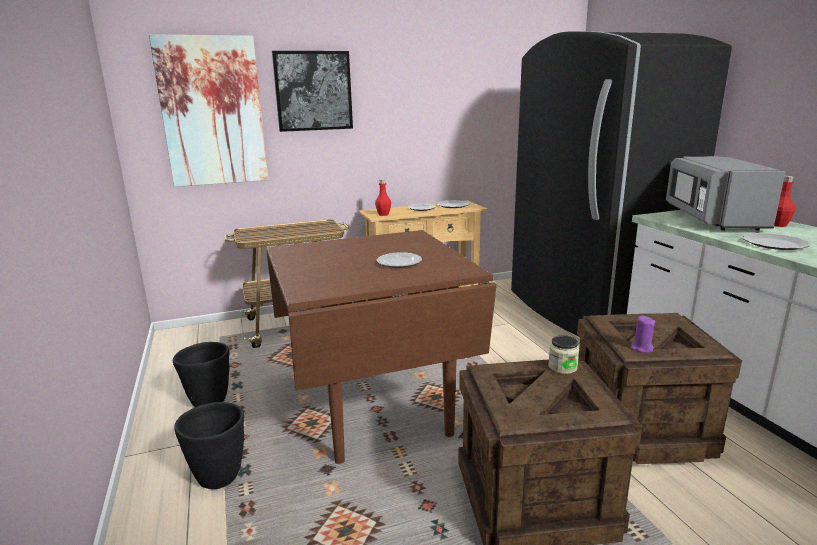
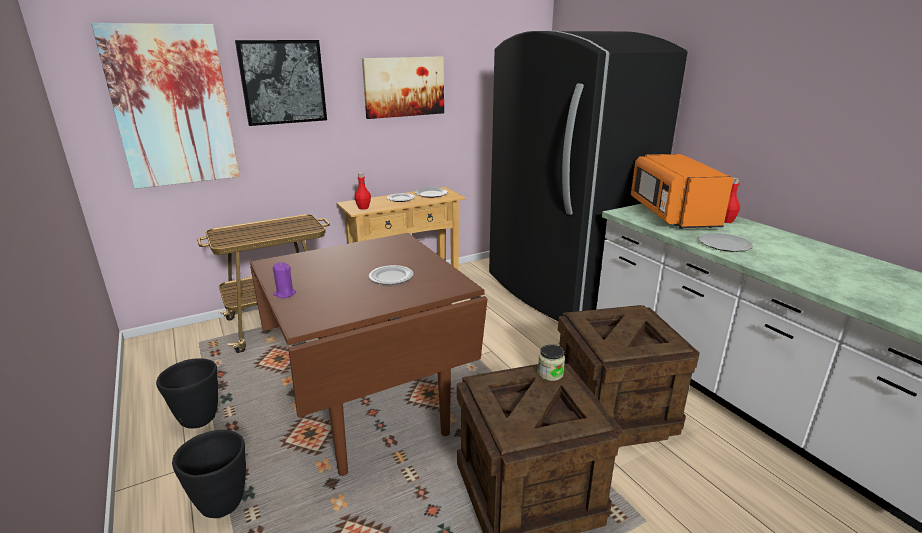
camera: 10 degrees left, 5 degrees up
purple candle [631,316,655,353] -> purple candle moved to [273,262,296,298]
grey microwave [666,156,785,230] -> orange microwave [631,154,734,229]
none -> picture [362,57,444,119]

